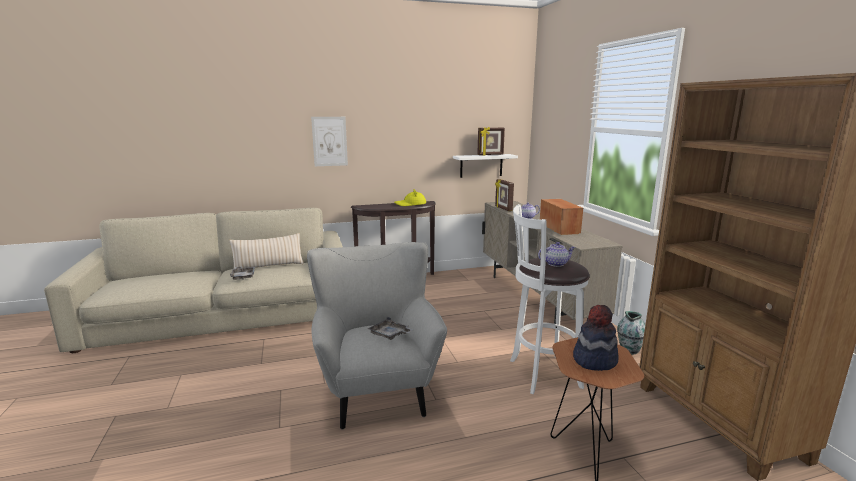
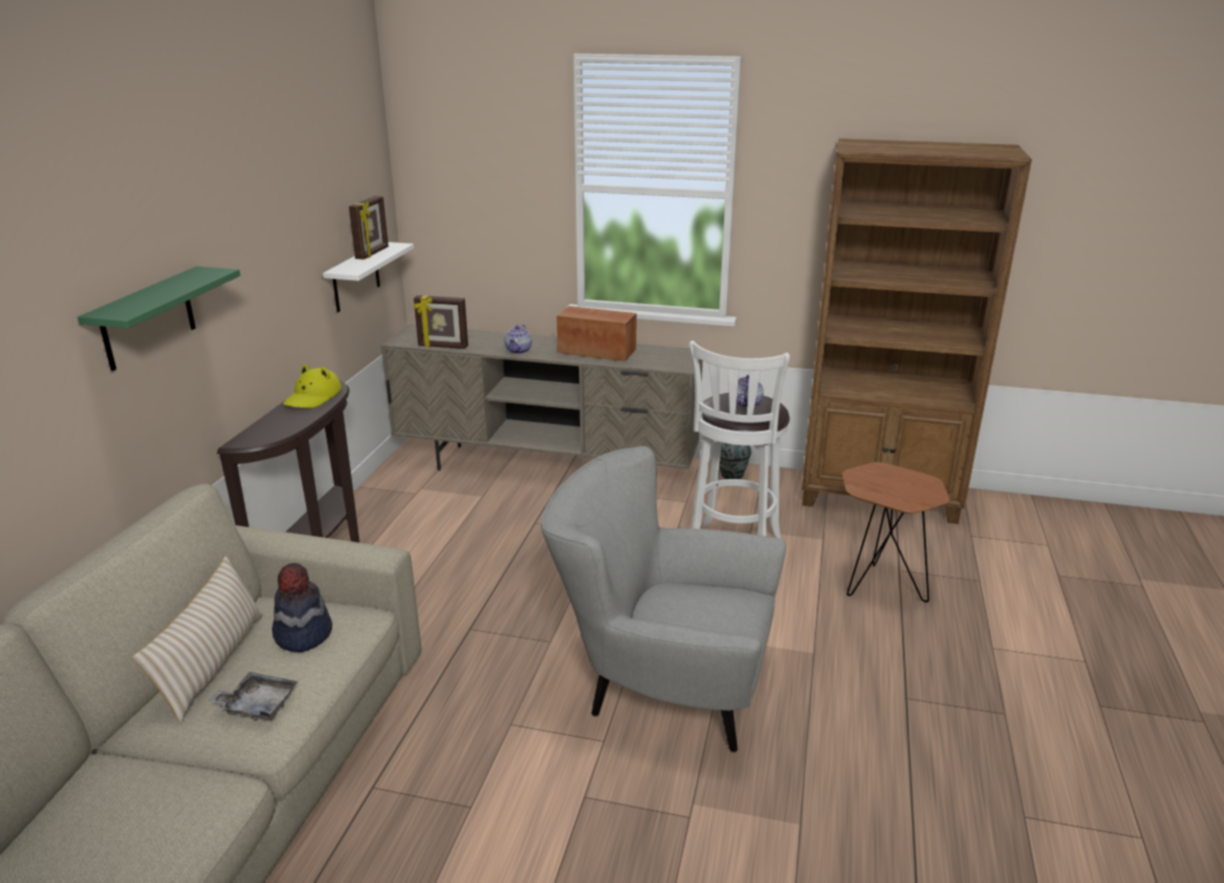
camera: 60 degrees left, 10 degrees up
picture [311,117,348,166] -> green shelf [77,266,240,371]
grey tray [368,317,413,340] -> none
hat [573,305,618,371] -> hat moved to [272,563,332,652]

